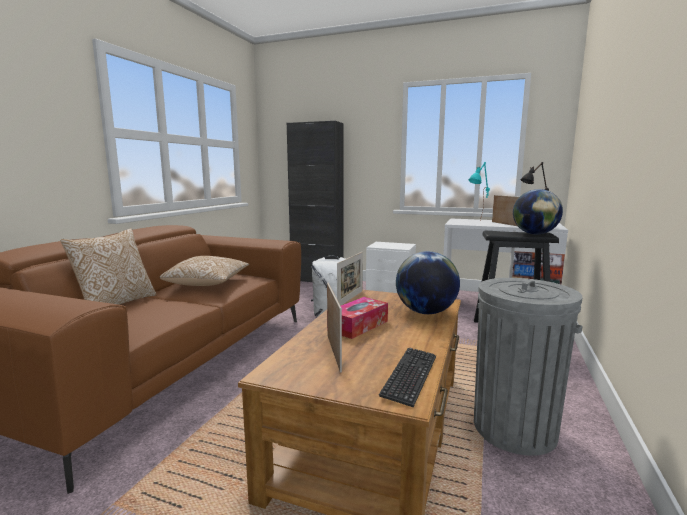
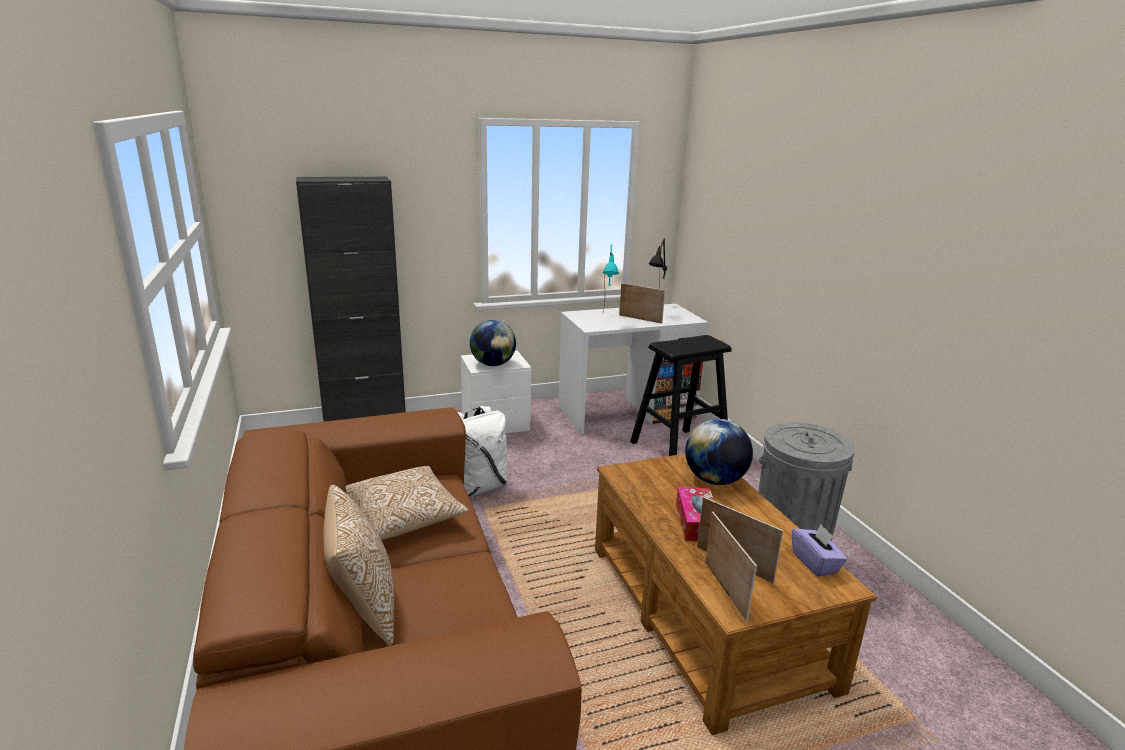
camera: 40 degrees left, 10 degrees up
picture frame [337,252,363,306] -> picture frame moved to [705,512,757,622]
keyboard [379,348,436,407] -> purple tissue box [792,524,847,577]
globe [513,189,563,235] -> globe moved to [470,320,516,366]

